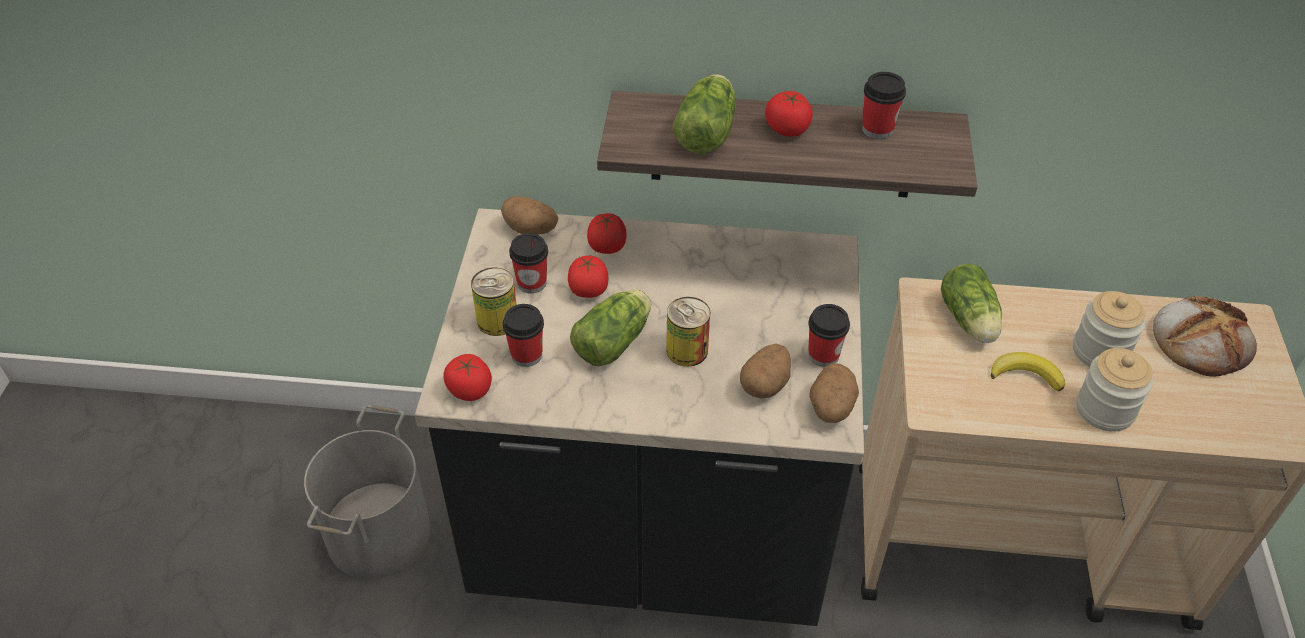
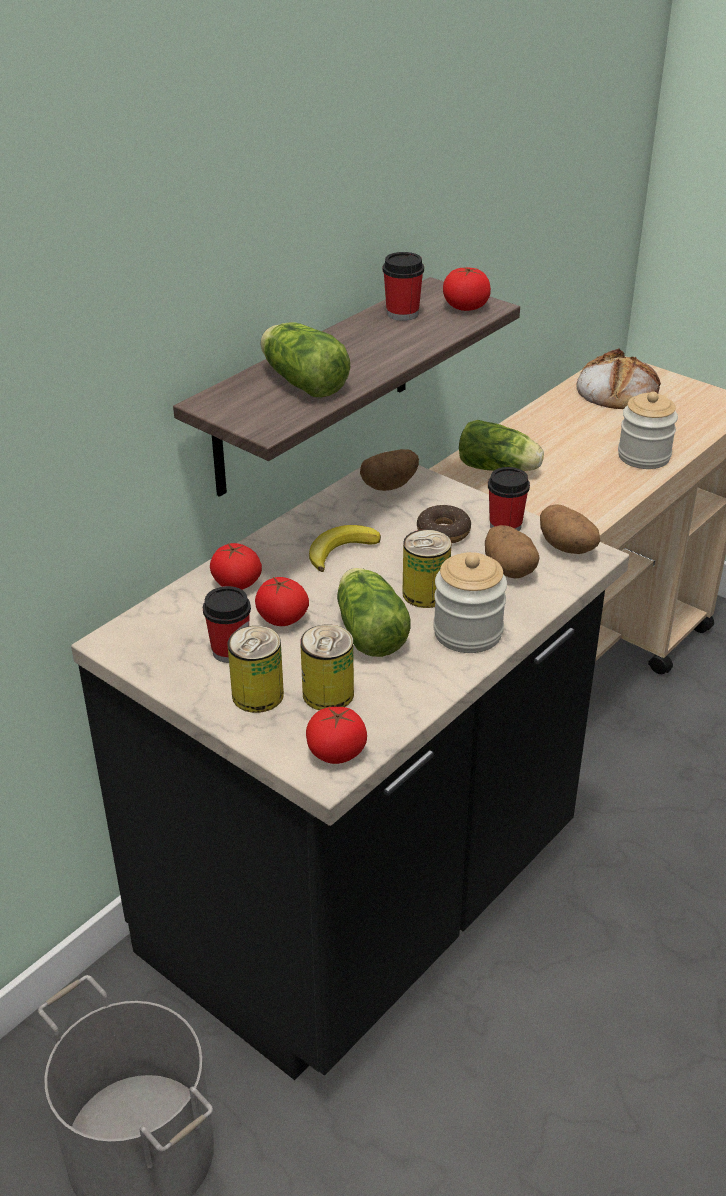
camera: 55 degrees left, 10 degrees down
potato [501,196,559,235] -> potato moved to [360,449,419,491]
cup [503,304,544,367] -> can [300,625,354,710]
tomato [765,91,813,137] -> tomato moved to [443,267,491,311]
banana [991,352,1065,392] -> banana moved to [309,525,381,572]
jar [1073,291,1146,367] -> jar moved to [433,552,507,653]
none -> donut [417,505,471,544]

